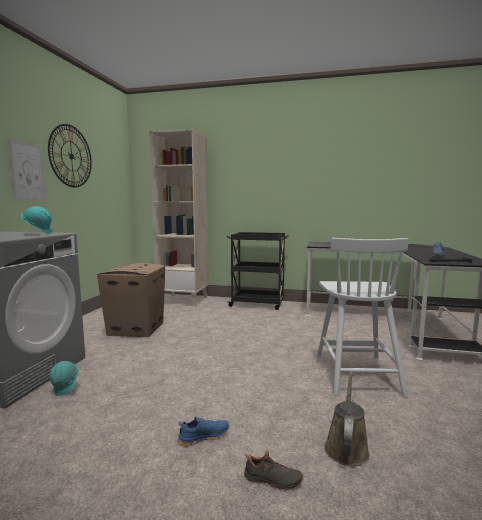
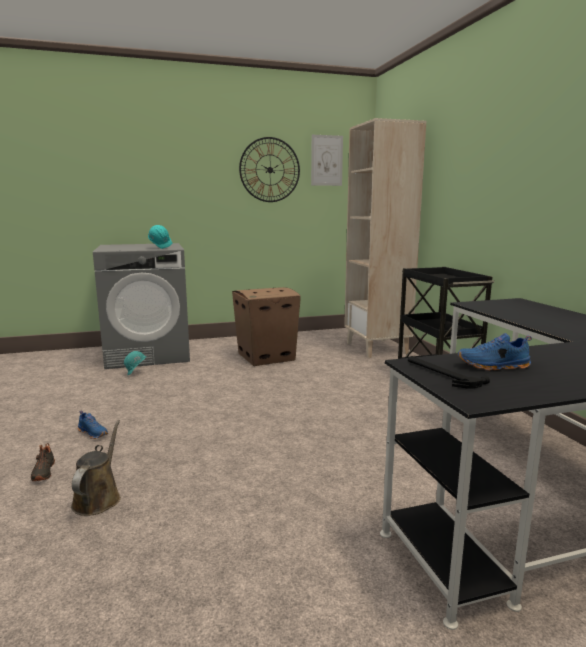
camera: 60 degrees right, 5 degrees up
picture [8,139,46,200] -> picture moved to [311,135,343,186]
white chair [317,238,409,398] -> none
brown watering can [324,371,370,466] -> brown watering can turned 75 degrees counterclockwise [71,420,120,516]

